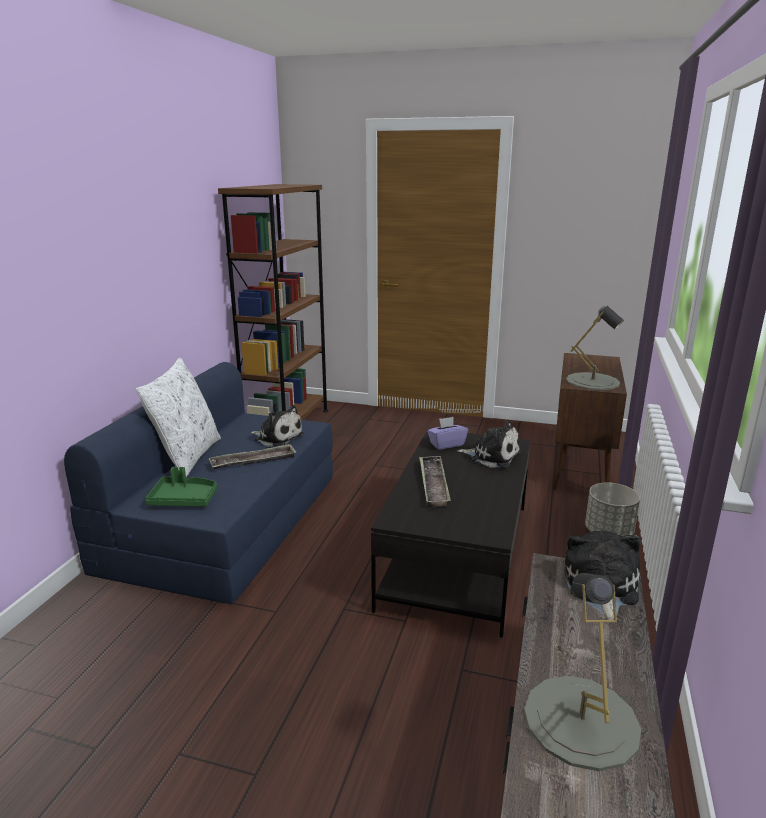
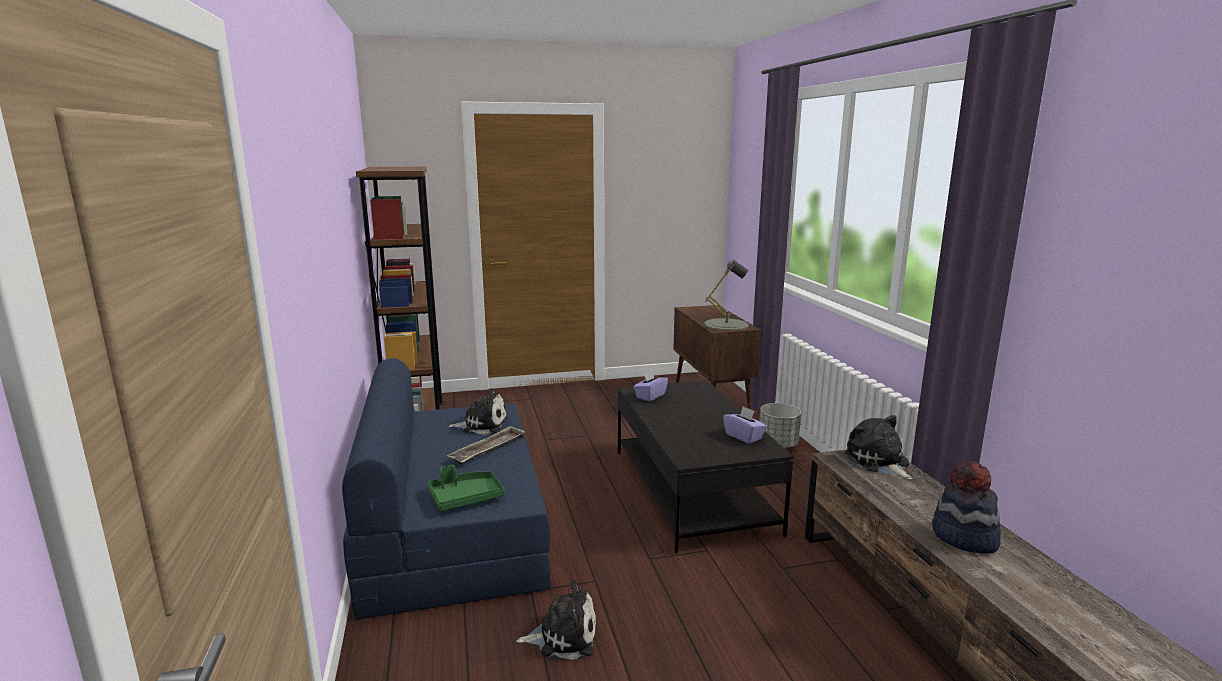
camera: 30 degrees left, 5 degrees down
white pillow [136,357,221,477] -> none
tray [419,456,451,507] -> none
plush toy [457,420,520,468] -> plush toy moved to [516,580,596,660]
grey table lamp [524,573,641,771] -> hat [932,460,1001,554]
none -> purple tissue box [723,406,767,444]

